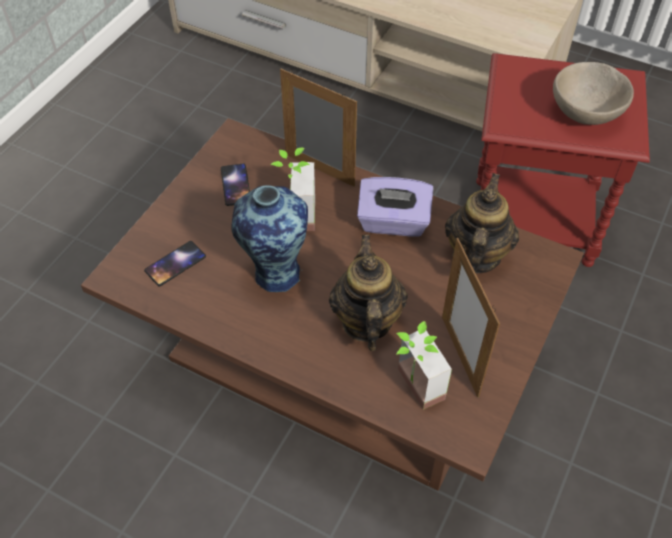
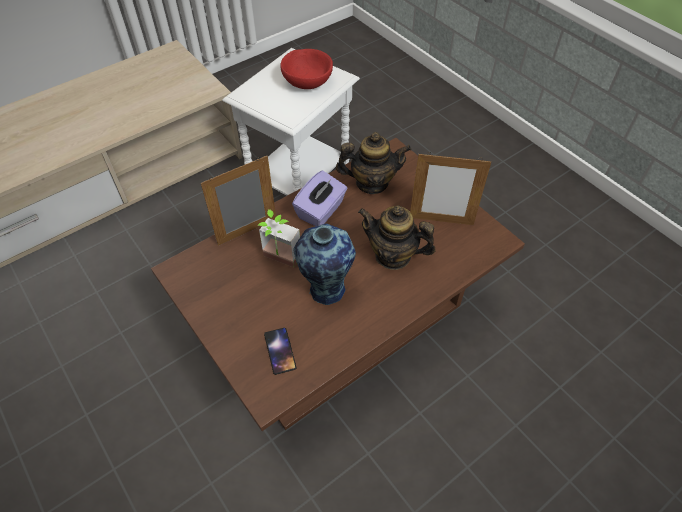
camera: 65 degrees left, 0 degrees up
phone [221,164,250,206] -> none
potted plant [396,321,452,410] -> none
teapot [445,173,519,273] -> teapot turned 135 degrees clockwise [336,132,411,194]
red side table [476,53,650,267] -> white side table [222,48,360,196]
beige bowl [553,62,634,125] -> red bowl [280,49,333,89]

